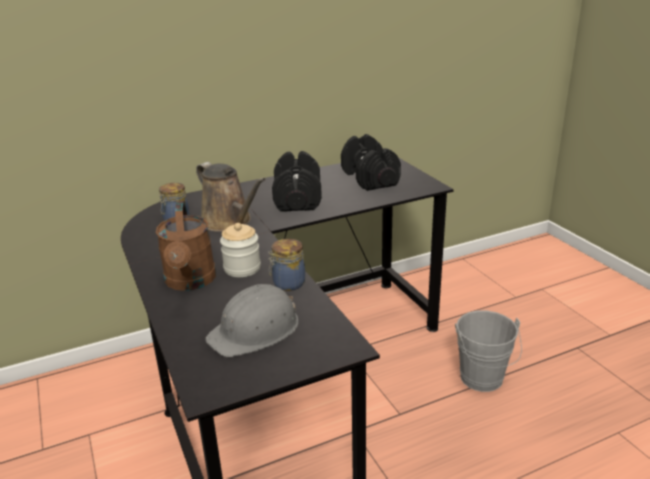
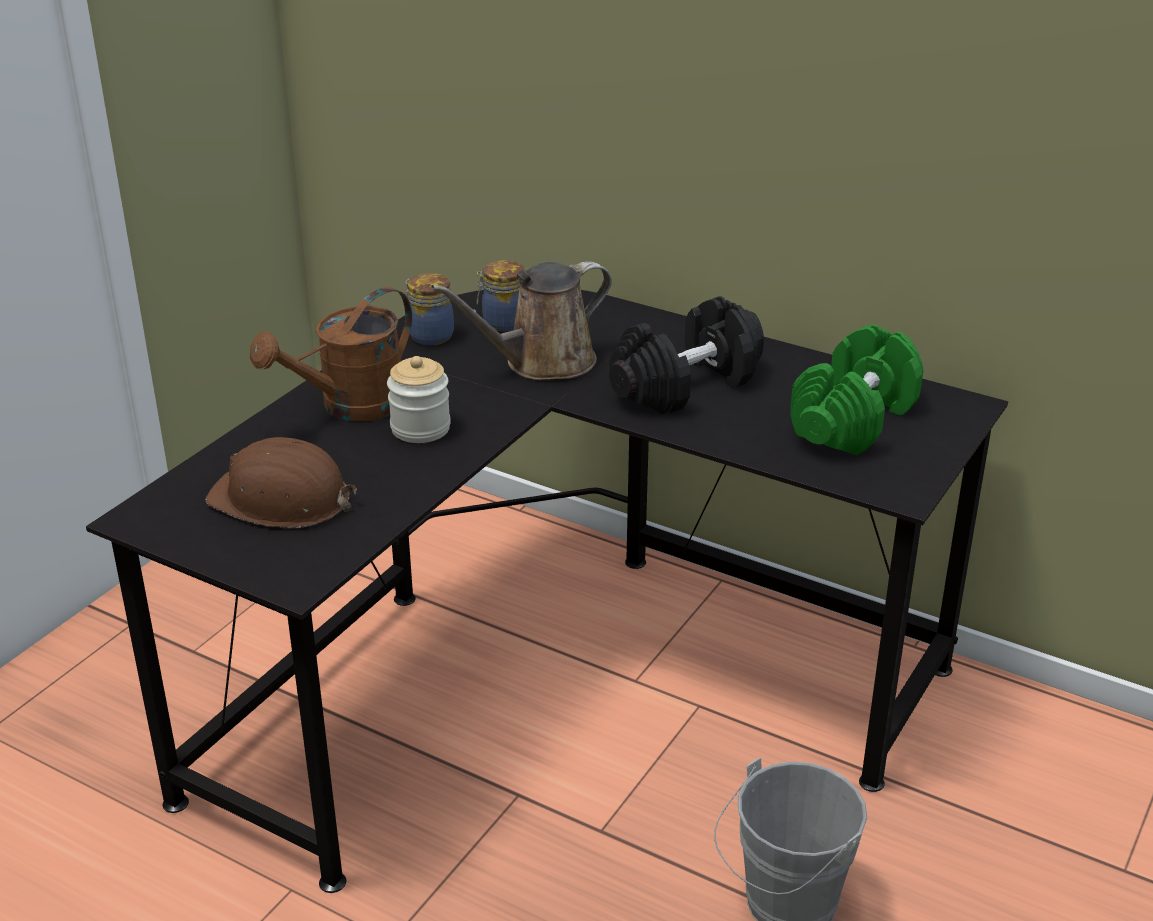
camera: 55 degrees right, 5 degrees up
brown watering can [196,162,266,232] -> brown watering can turned 45 degrees clockwise [431,261,612,380]
grey hard hat [206,284,298,357] -> brown hard hat [205,437,357,528]
jar [268,239,305,291] -> jar moved to [405,273,454,345]
black dumbbell [341,134,401,191] -> green dumbbell [790,324,924,455]

